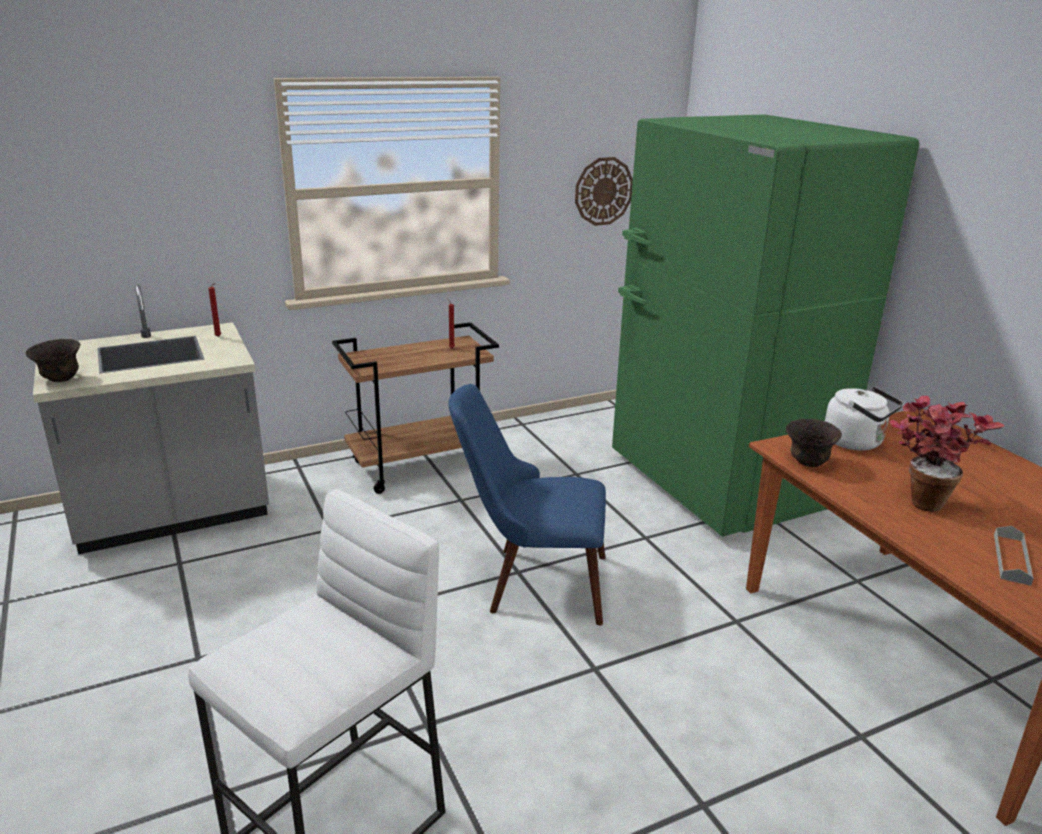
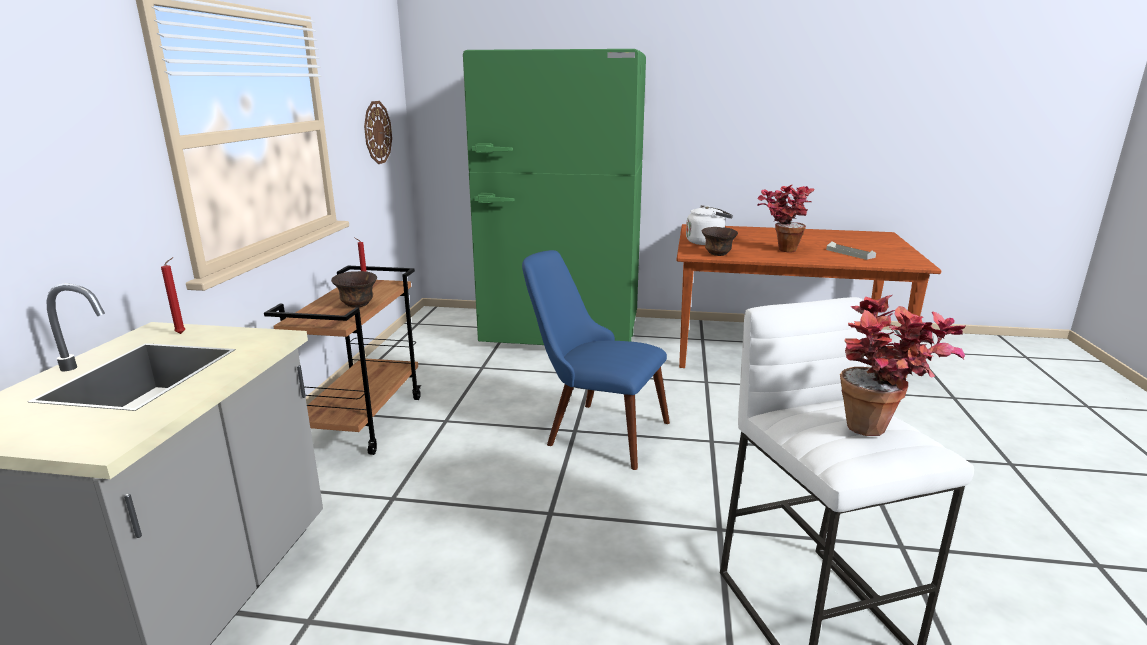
camera: 55 degrees left, 5 degrees down
brown bowl [25,339,81,382] -> brown bowl moved to [331,271,377,308]
blue chair [448,384,606,625] -> blue chair turned 75 degrees clockwise [522,250,670,470]
none -> potted plant [840,295,966,436]

